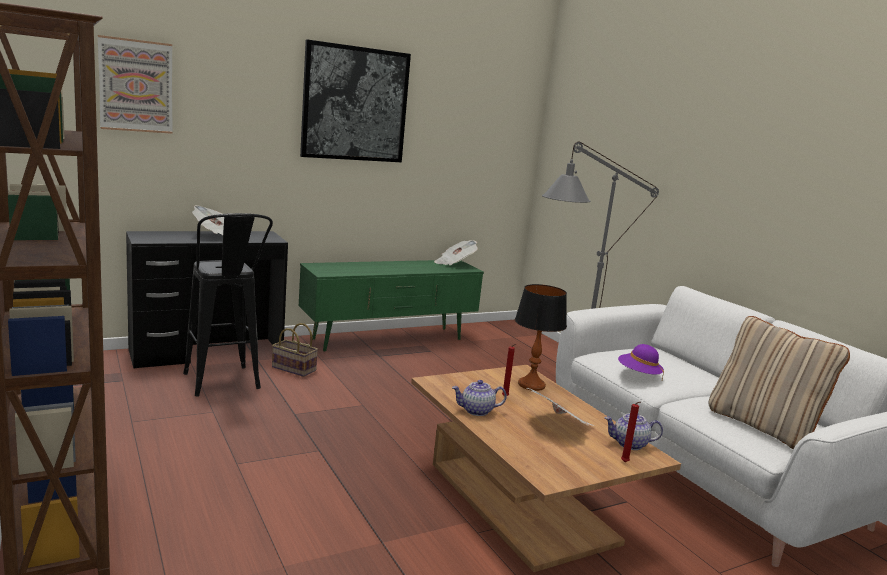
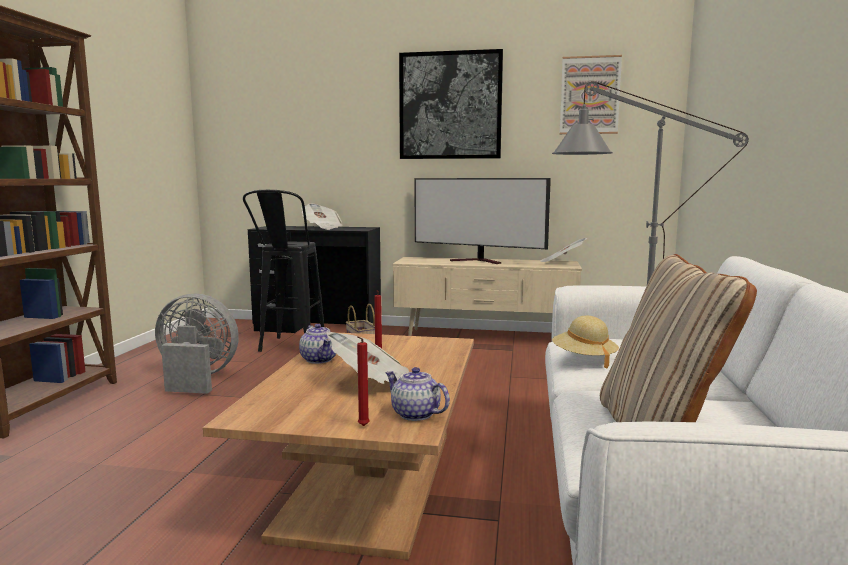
camera: 40 degrees right, 5 degrees down
picture [98,35,173,134] -> picture moved to [560,55,622,134]
green tv stand [299,260,484,352] -> beige tv stand [393,257,582,336]
teapot [452,380,507,416] -> teapot turned 150 degrees counterclockwise [299,324,336,364]
table lamp [515,284,567,391] -> none
purple hat [618,344,664,380] -> beige hat [552,316,619,368]
none -> grey fan [155,293,239,394]
none -> television [415,178,551,264]

